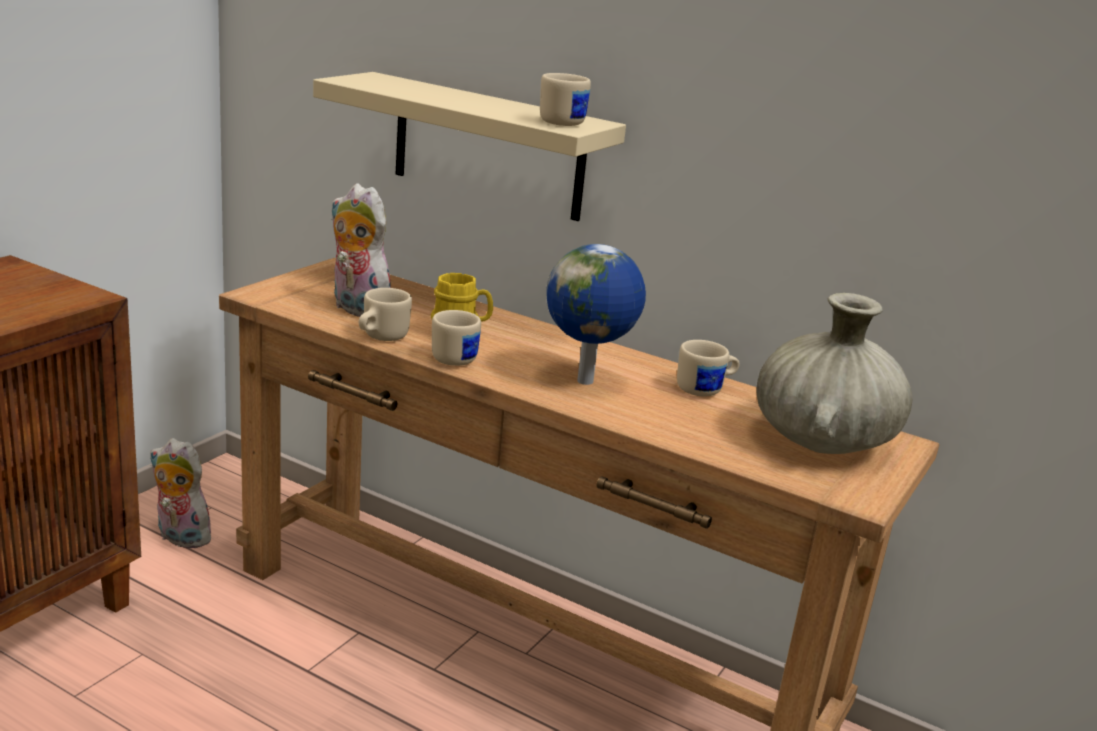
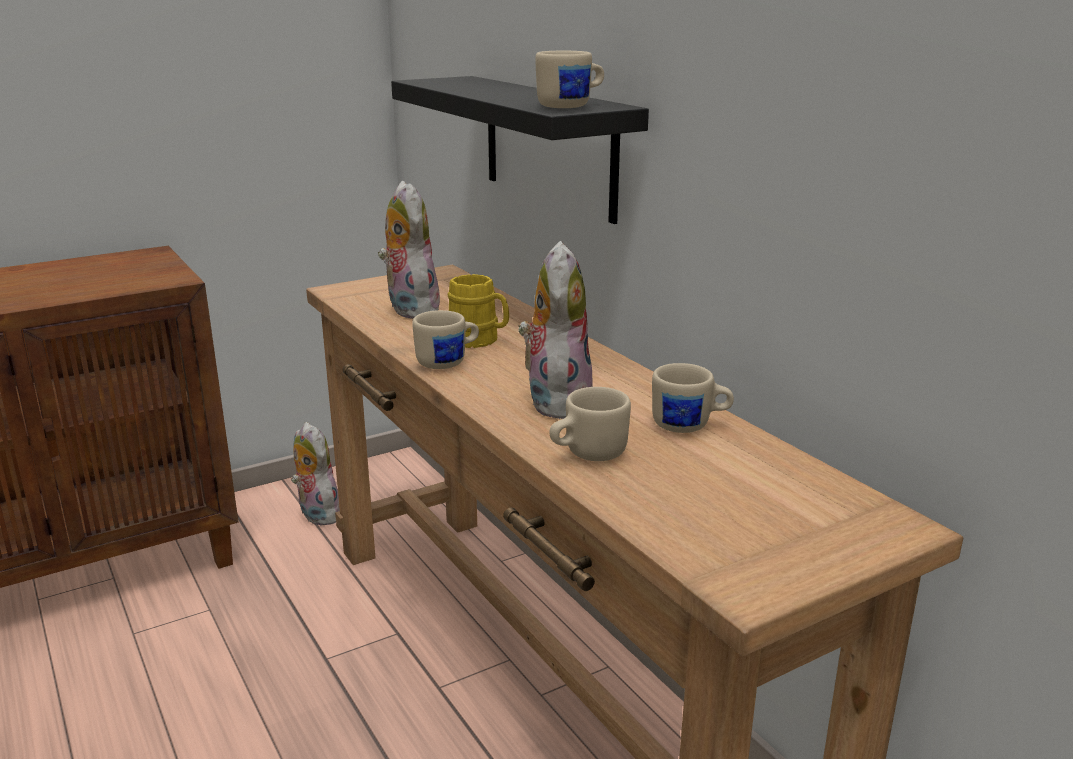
camera: 30 degrees right, 0 degrees up
beige shelf [313,72,626,221] -> black shelf [391,76,649,224]
beige mug [359,288,412,341] -> beige mug moved to [549,387,631,461]
globe [546,244,646,385] -> plush toy [518,241,593,419]
beige vase [756,293,912,454] -> none

